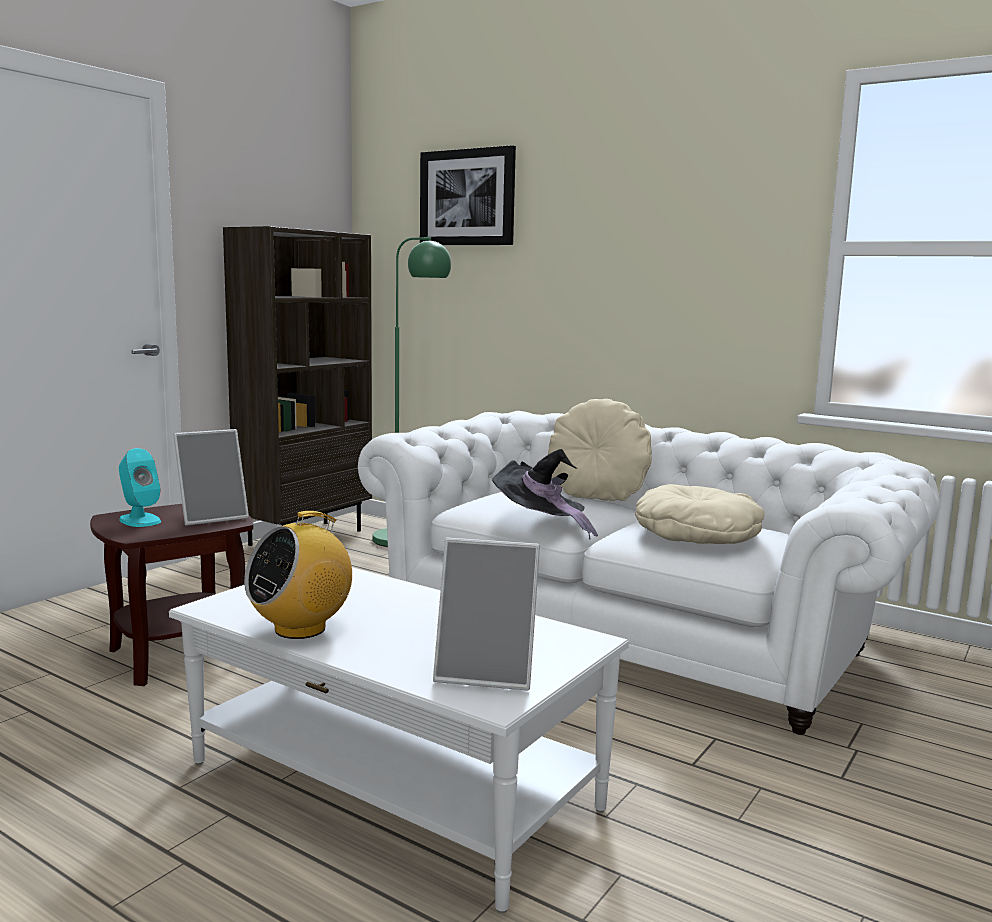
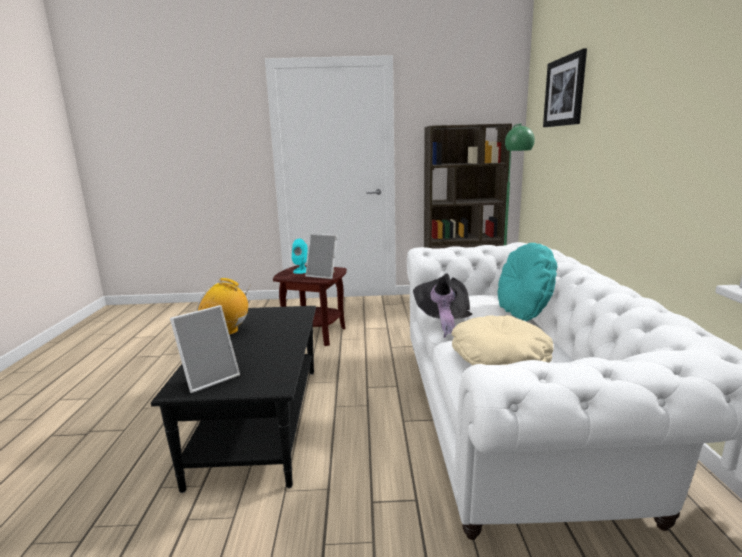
camera: 55 degrees right, 5 degrees up
white coffee table [169,567,629,913] -> black coffee table [151,306,316,493]
picture frame [433,537,540,691] -> picture frame turned 105 degrees counterclockwise [170,305,240,393]
beige pillow [548,399,652,501] -> turquoise pillow [497,243,557,321]

